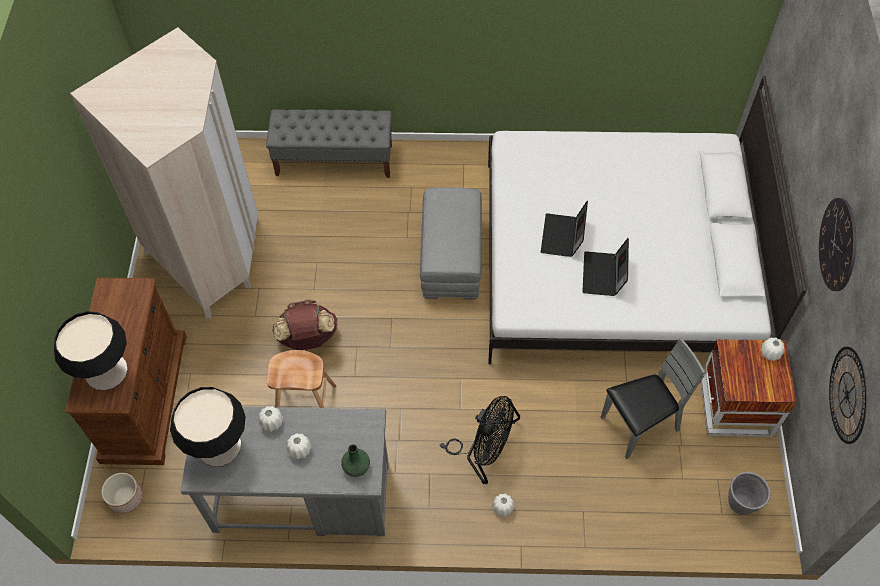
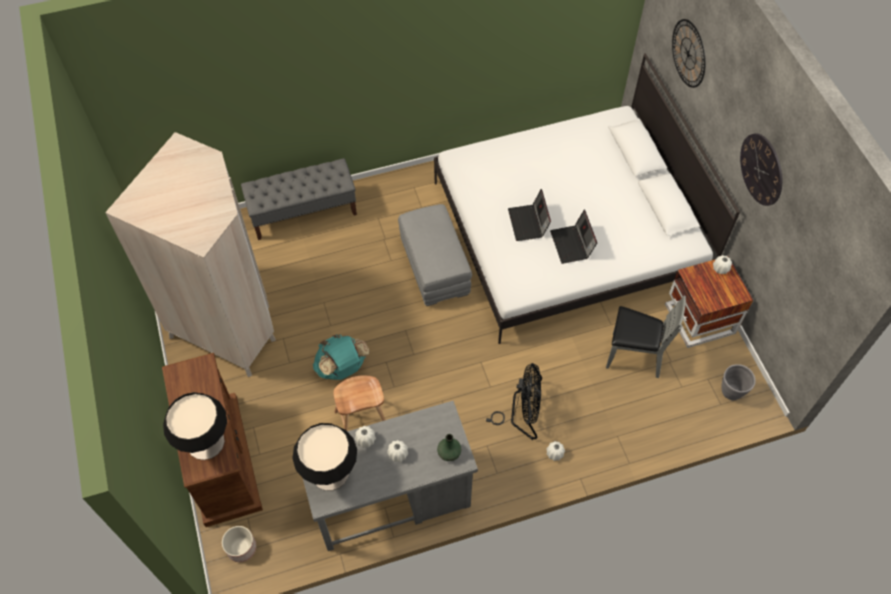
camera: 20 degrees left, 0 degrees up
brown backpack [272,300,338,350] -> turquoise backpack [313,334,369,380]
grey chair [601,338,705,459] -> grey chair turned 60 degrees clockwise [606,296,686,378]
wall clock [829,347,867,444] -> wall clock moved to [672,19,706,88]

